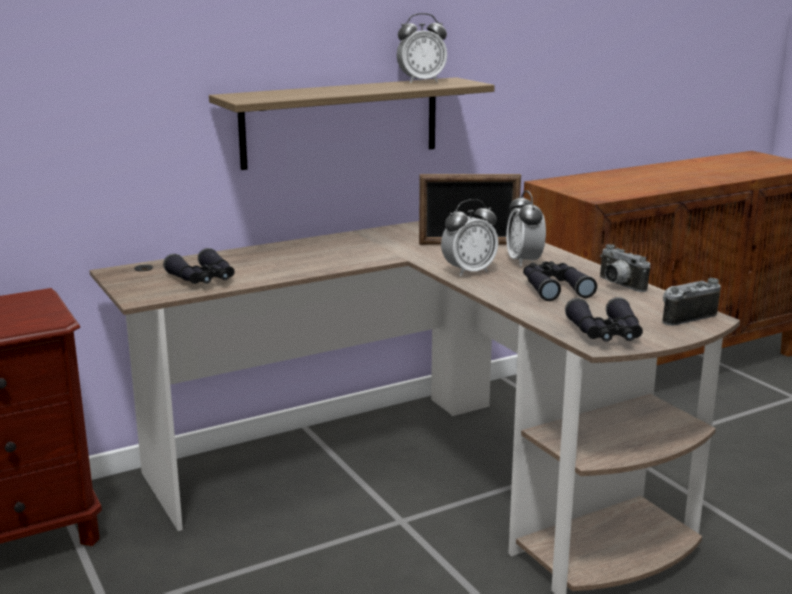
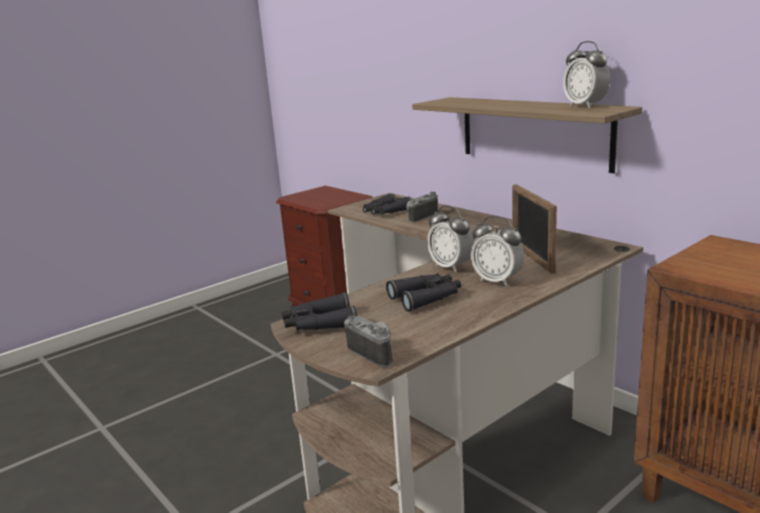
camera: 80 degrees right, 0 degrees up
alarm clock [506,190,546,267] -> alarm clock turned 120 degrees counterclockwise [471,216,524,286]
camera [600,244,651,292] -> camera moved to [406,192,438,223]

